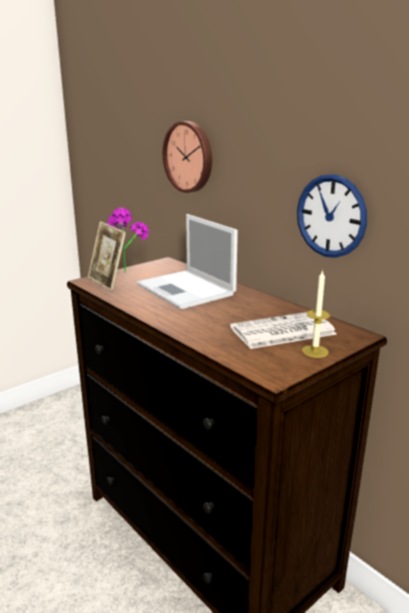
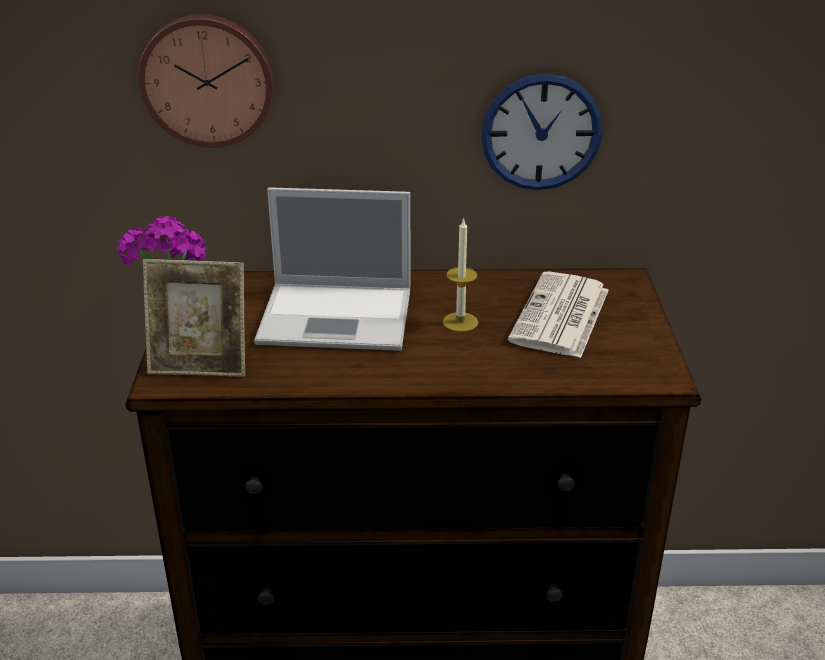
camera: 50 degrees left, 10 degrees up
candle [302,270,330,358] -> candle moved to [443,217,478,332]

